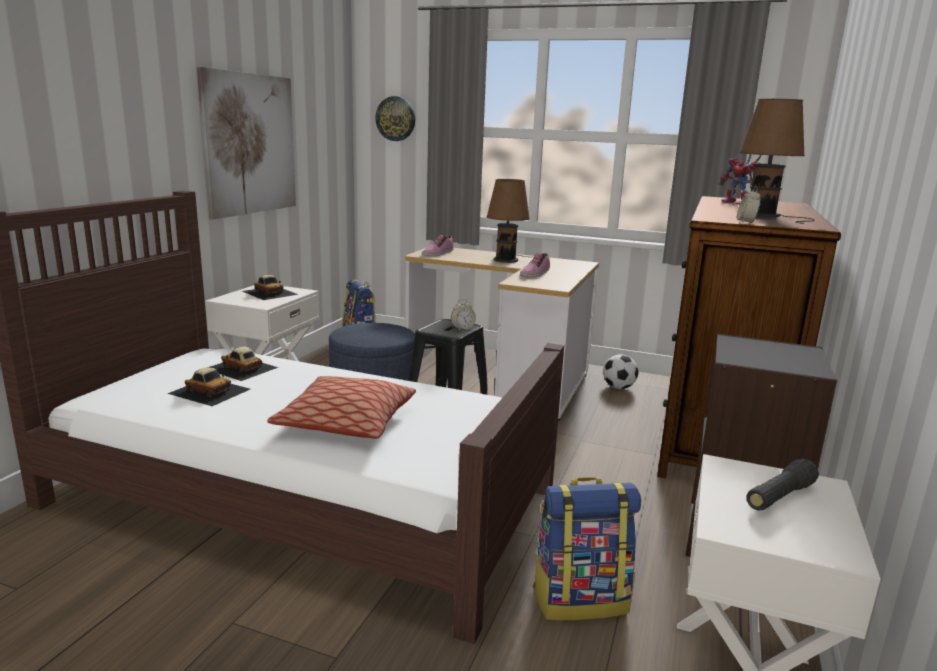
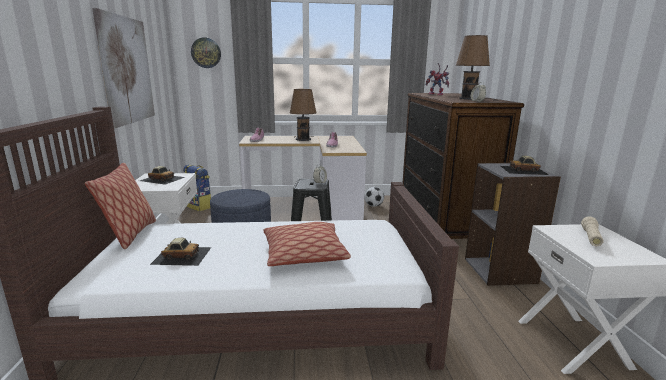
camera: 25 degrees left, 0 degrees up
toy car [210,346,278,381] -> toy car moved to [501,156,549,175]
backpack [533,477,641,620] -> none
black flashlight [747,459,819,511] -> beige flashlight [581,217,604,246]
none -> pillow [85,163,156,249]

